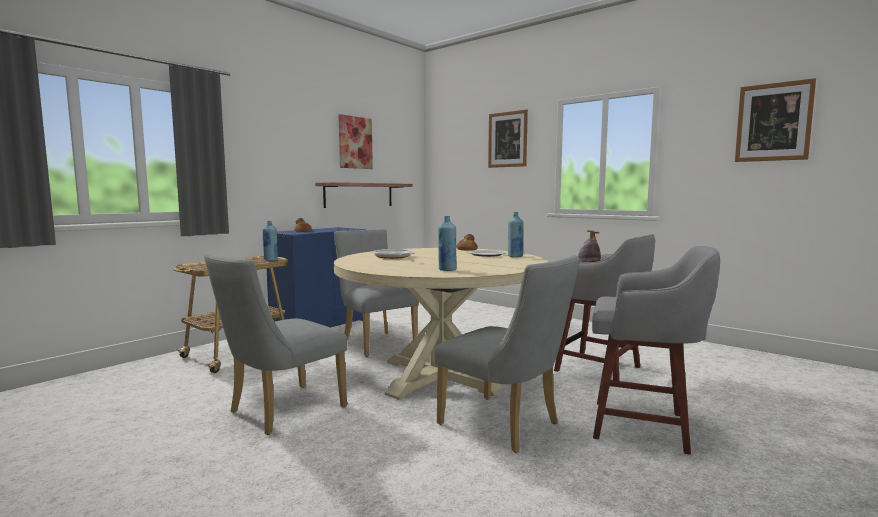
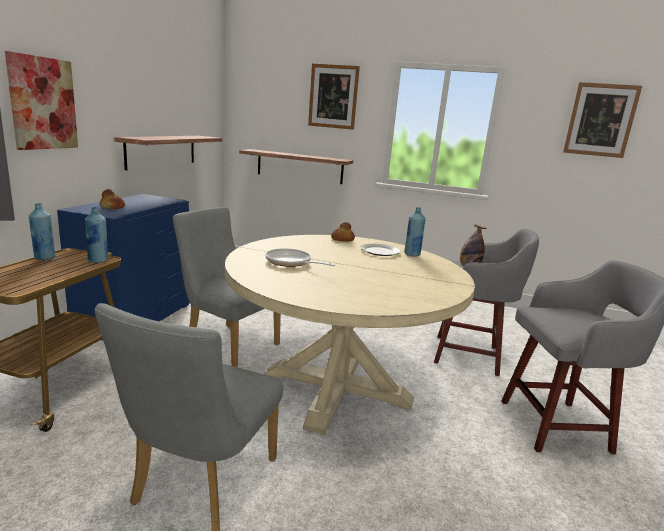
camera: 25 degrees left, 10 degrees up
picture [339,114,373,169] -> picture moved to [5,51,78,150]
grey chair [435,255,580,453] -> none
blue bottle [438,216,457,271] -> blue bottle moved to [29,203,56,260]
none -> shelf [239,149,353,184]

